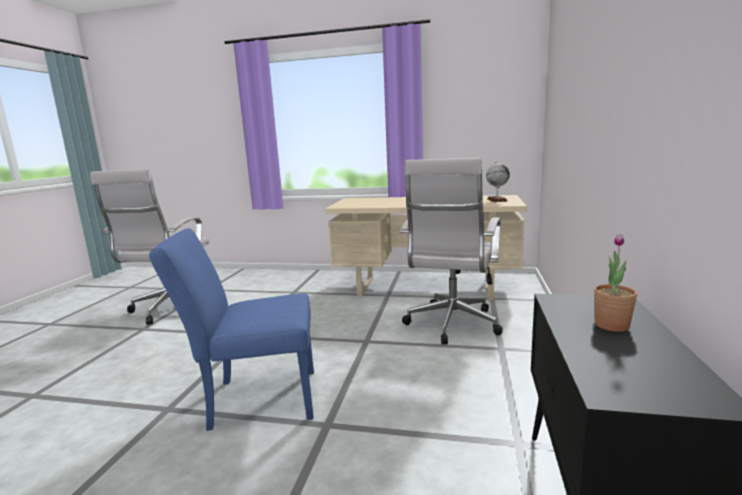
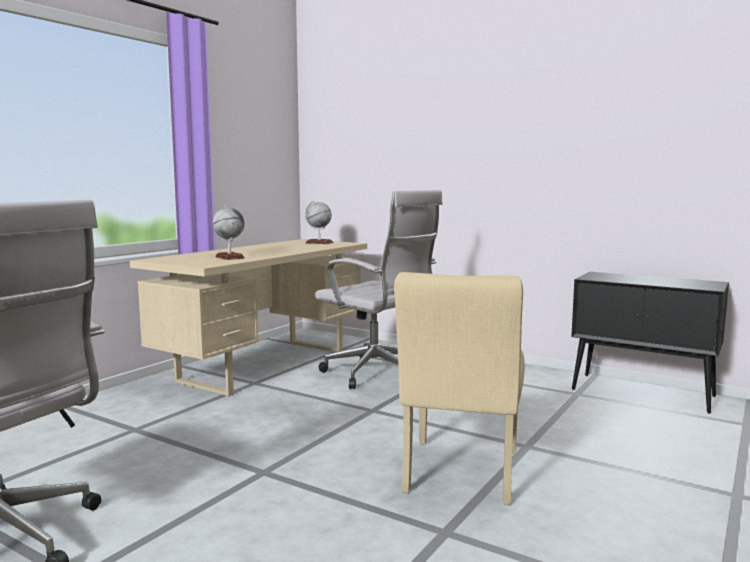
camera: 70 degrees left, 5 degrees down
blue chair [149,228,314,431] -> beige chair [394,272,525,505]
potted plant [594,234,637,332] -> none
none -> globe [213,206,245,260]

